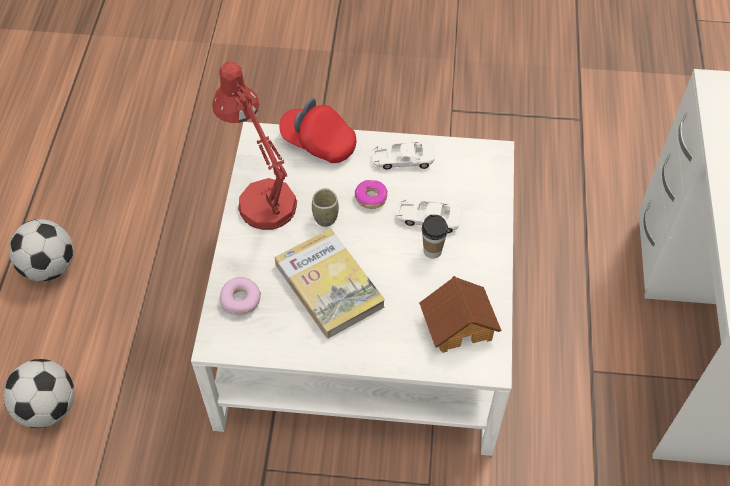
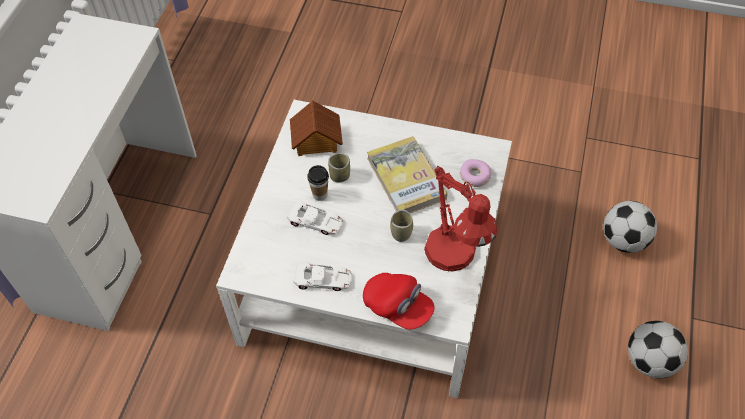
camera: 170 degrees left, 0 degrees up
donut [355,180,388,209] -> none
none -> cup [328,153,350,182]

